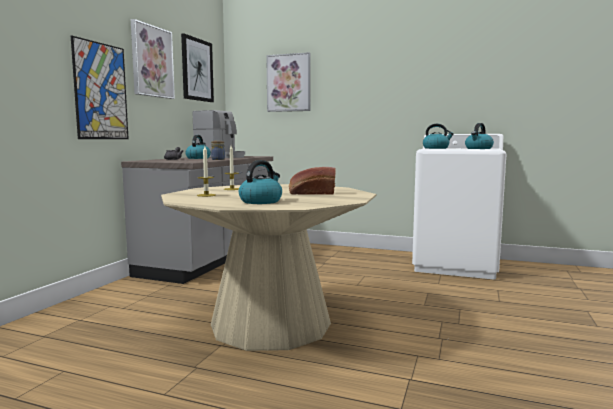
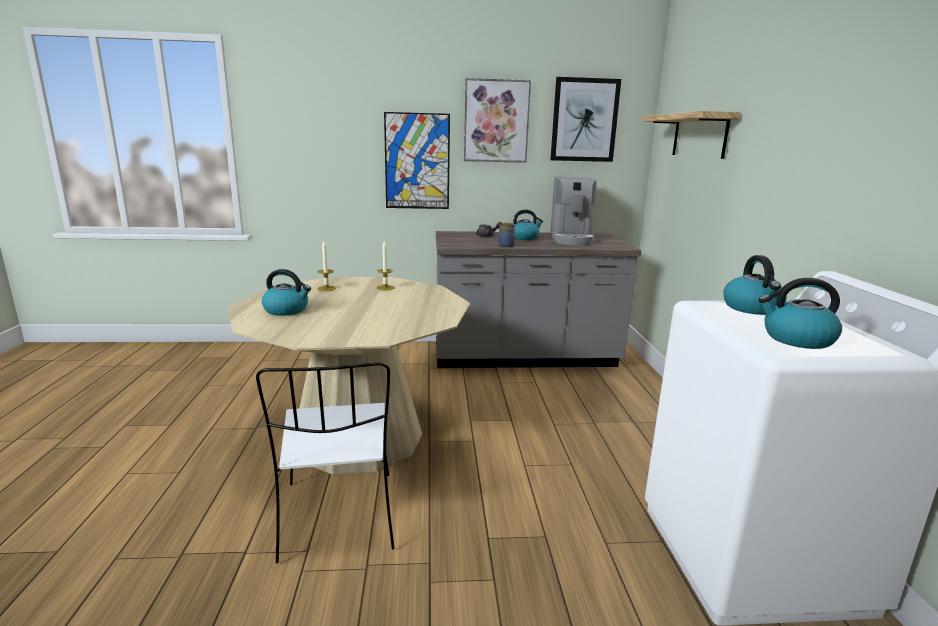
camera: 65 degrees right, 10 degrees up
picture [266,52,311,112] -> shelf [642,111,741,159]
bread [289,167,336,195] -> none
none -> white chair [256,362,395,563]

